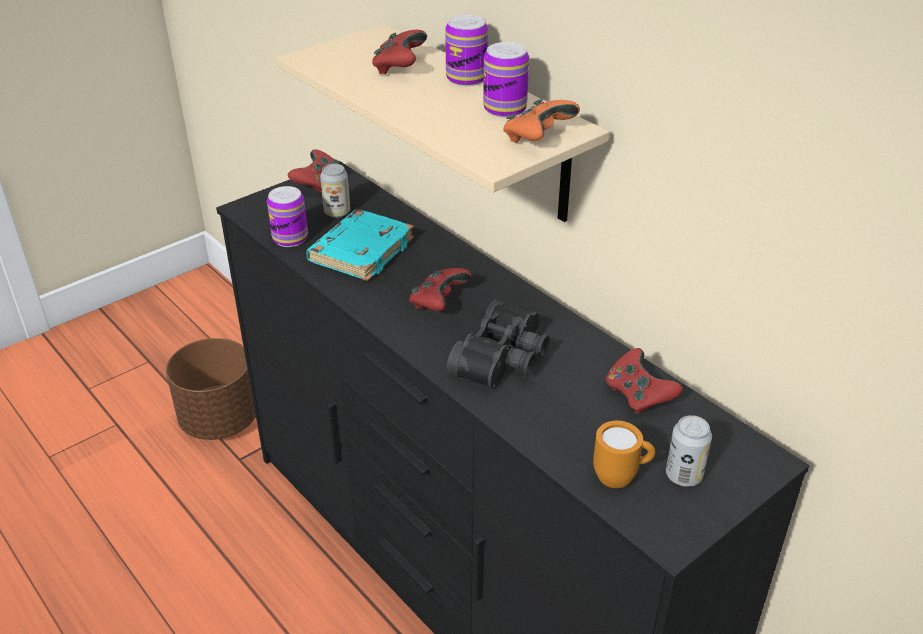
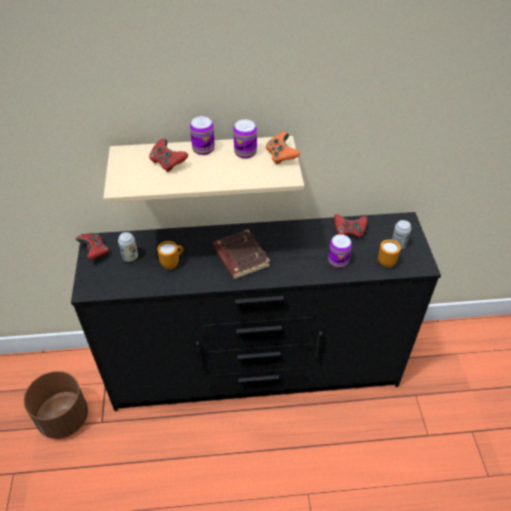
camera: 55 degrees left, 10 degrees up
can [267,186,308,247] -> can moved to [328,234,352,268]
turquoise book [306,209,414,281] -> orange mug [157,241,183,270]
red game controller [409,268,472,311] -> brown book [212,229,270,279]
black binoculars [447,299,550,389] -> none

